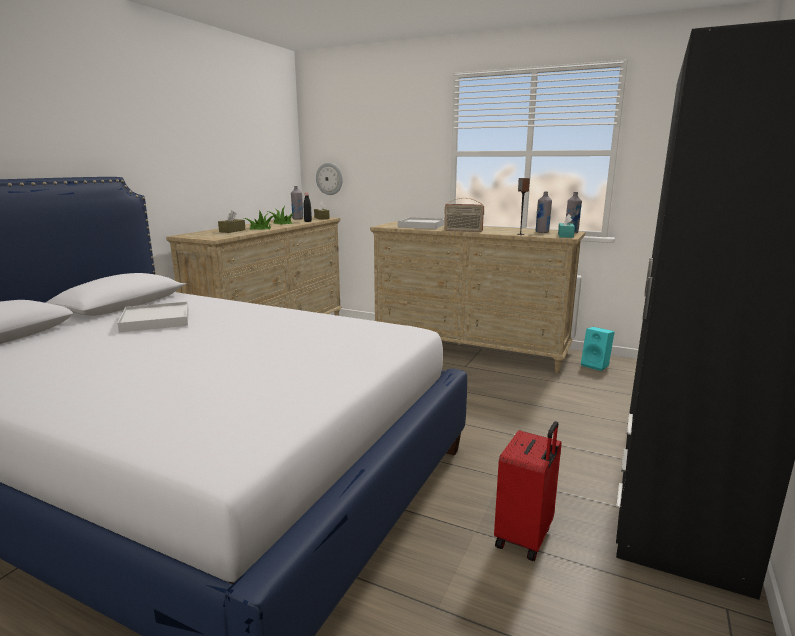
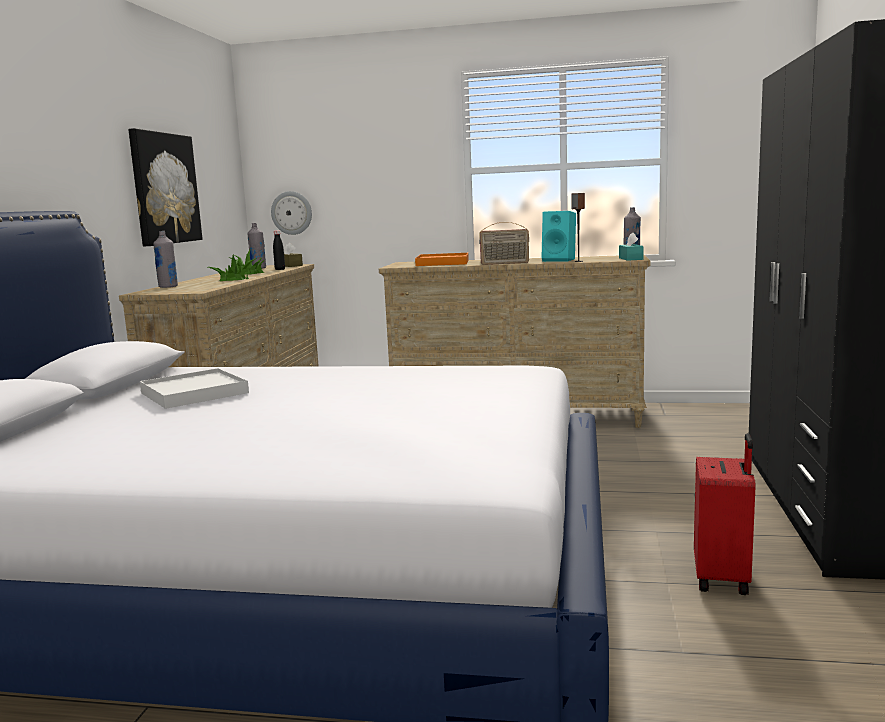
camera: 15 degrees left, 5 degrees down
brown tissue box [218,210,245,233] -> none
white tray [398,217,445,229] -> orange tray [415,253,469,266]
grey bottle [535,192,552,233] -> grey bottle moved to [153,231,178,288]
turquoise speaker [581,327,615,371] -> turquoise speaker moved to [541,211,576,262]
none -> picture [128,128,203,246]

